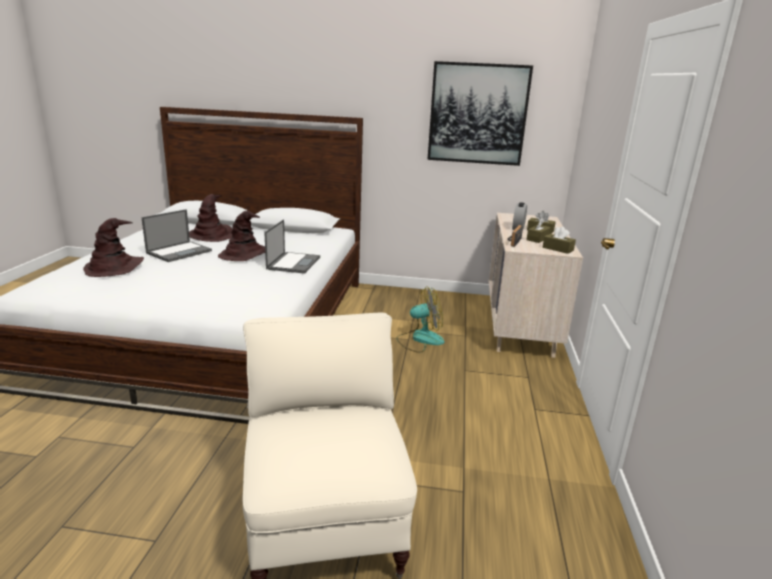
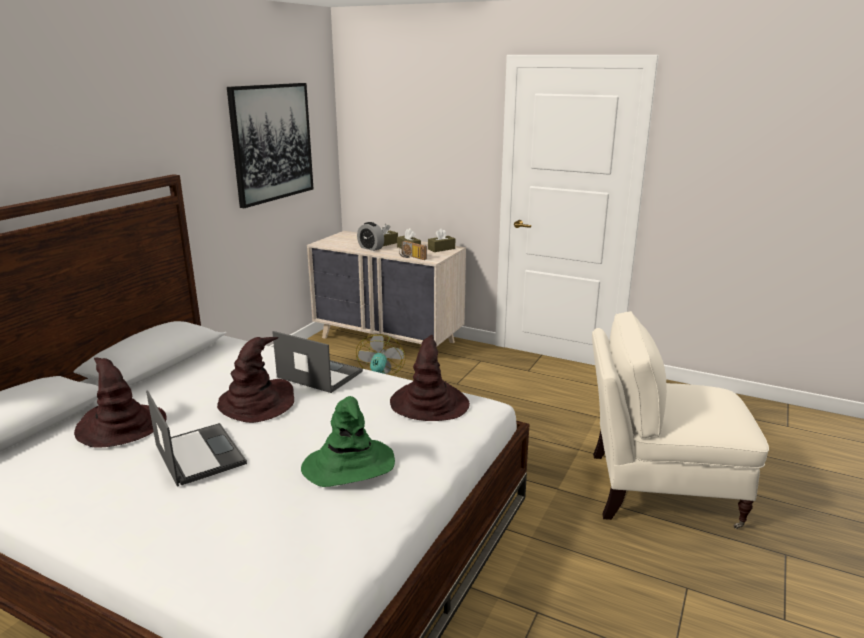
camera: 70 degrees left, 0 degrees up
brown hat [83,218,144,277] -> brown hat moved to [390,335,470,421]
none -> green hat [301,396,395,487]

